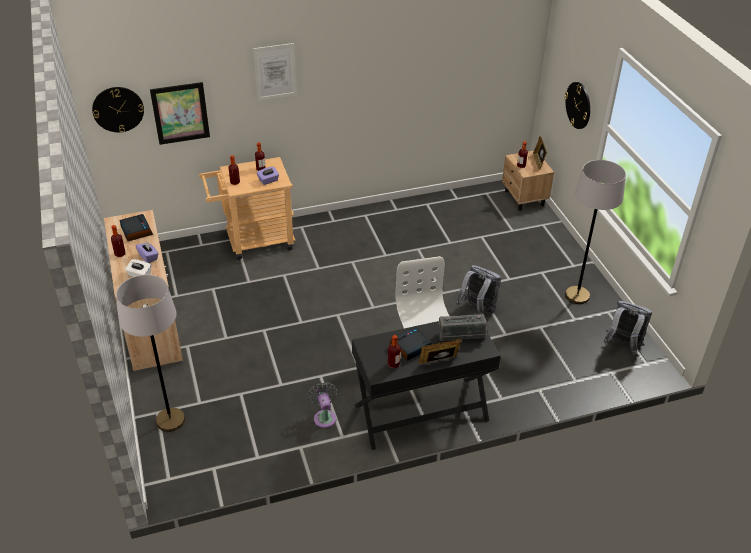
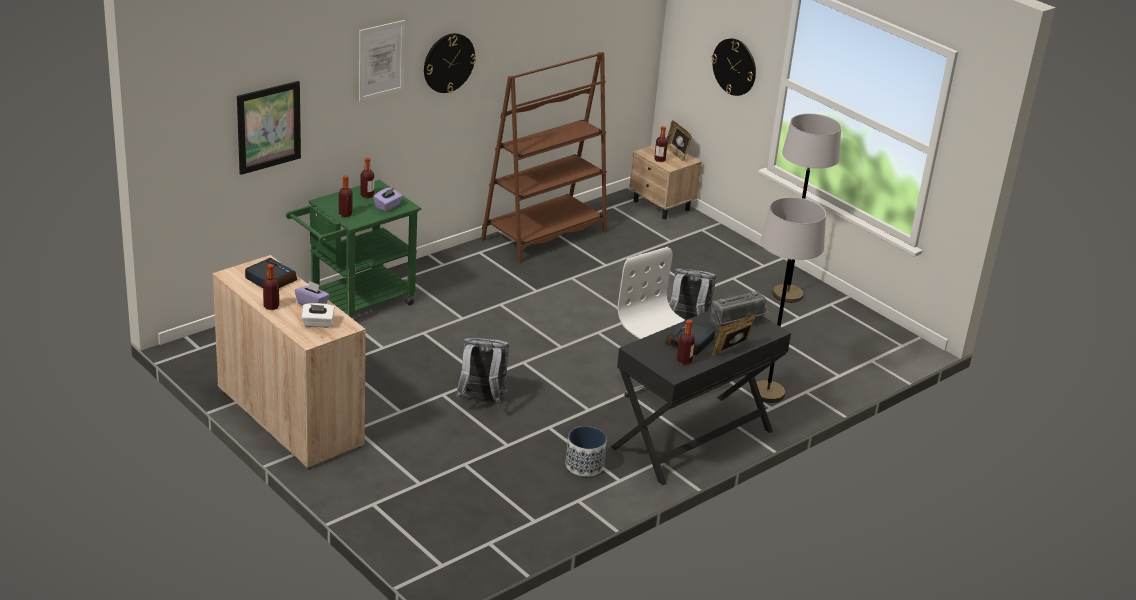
camera: 25 degrees left, 10 degrees down
wall clock [92,87,144,133] -> wall clock moved to [424,33,476,93]
grey floor lamp [116,274,185,432] -> grey floor lamp moved to [751,197,826,403]
beige cart [199,157,295,260] -> green cart [286,180,421,320]
grey fan [307,382,338,428] -> planter [566,426,607,477]
grey backpack [604,301,652,355] -> grey backpack moved to [456,338,509,404]
none -> brown bookcase [481,52,607,263]

